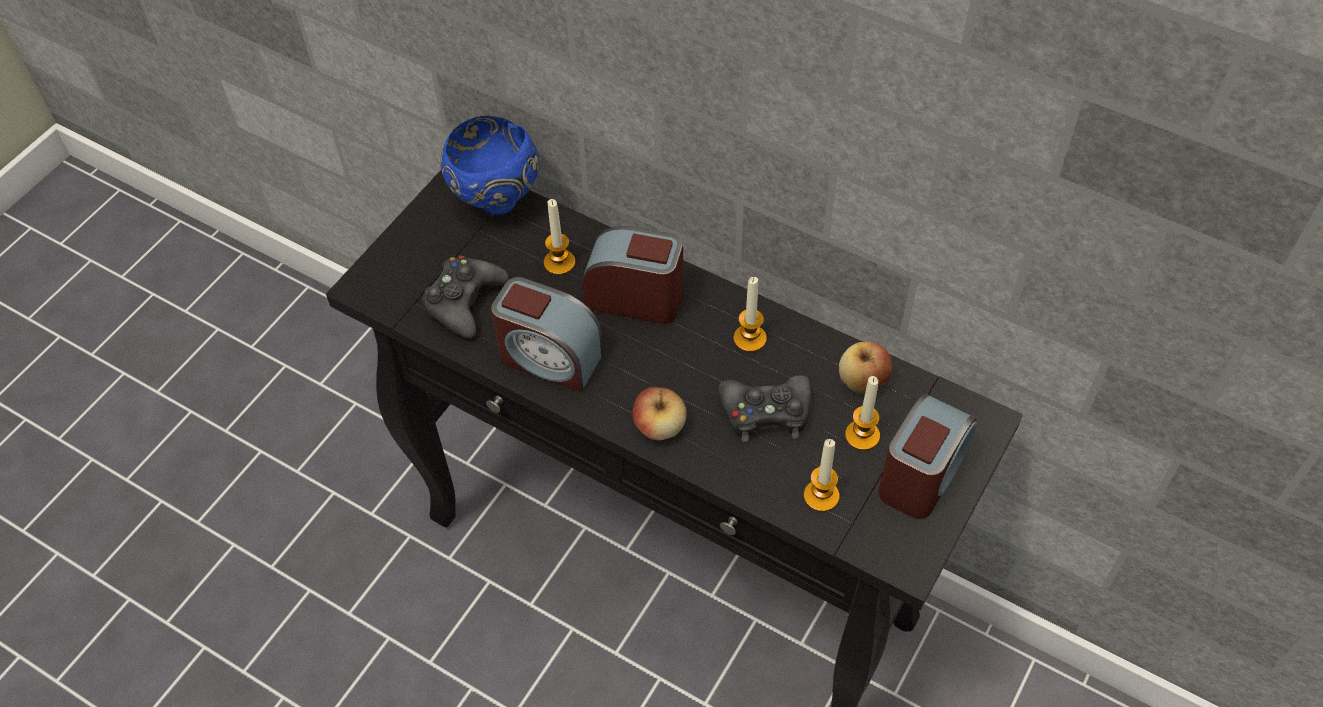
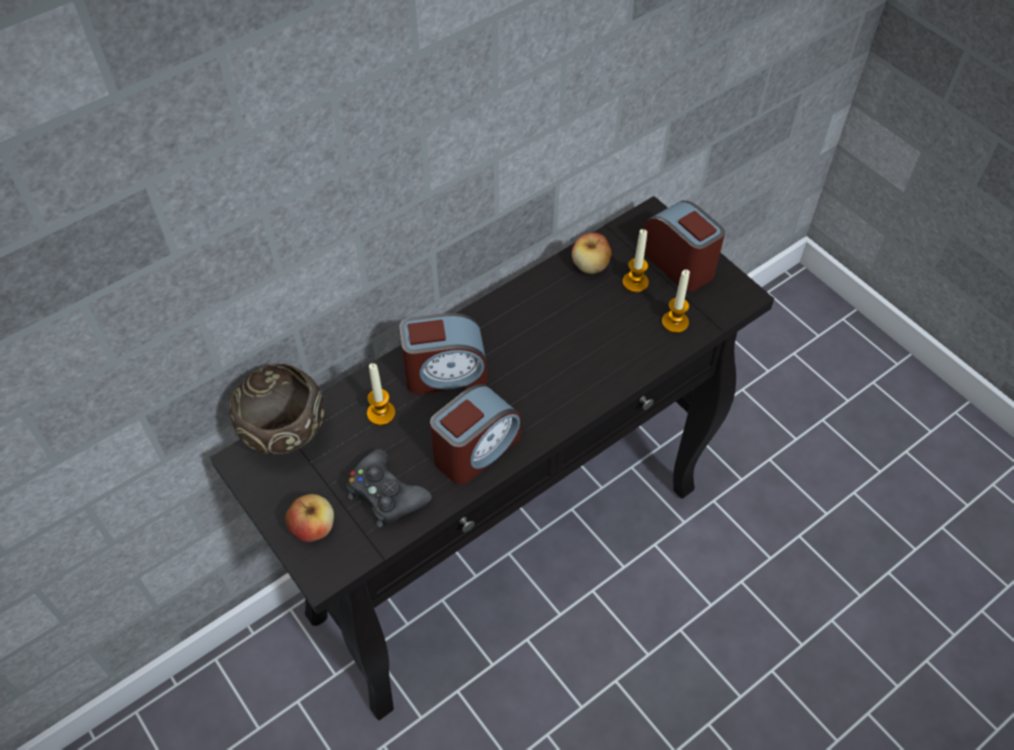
camera: 70 degrees left, 0 degrees up
blue bowl [440,116,539,215] -> brown bowl [230,364,325,455]
alarm clock [582,226,683,324] -> alarm clock turned 135 degrees counterclockwise [399,313,487,394]
apple [632,387,687,440] -> apple moved to [285,494,334,542]
black game controller [719,376,812,442] -> none
candle [733,277,767,352] -> none

